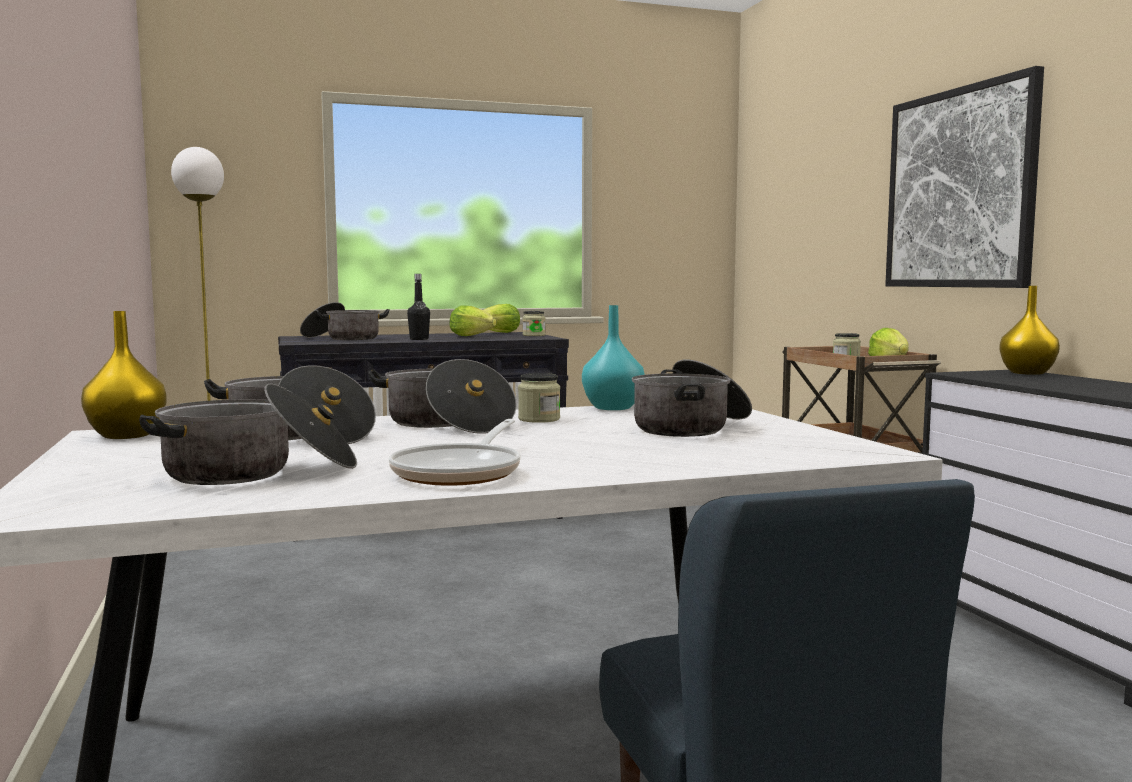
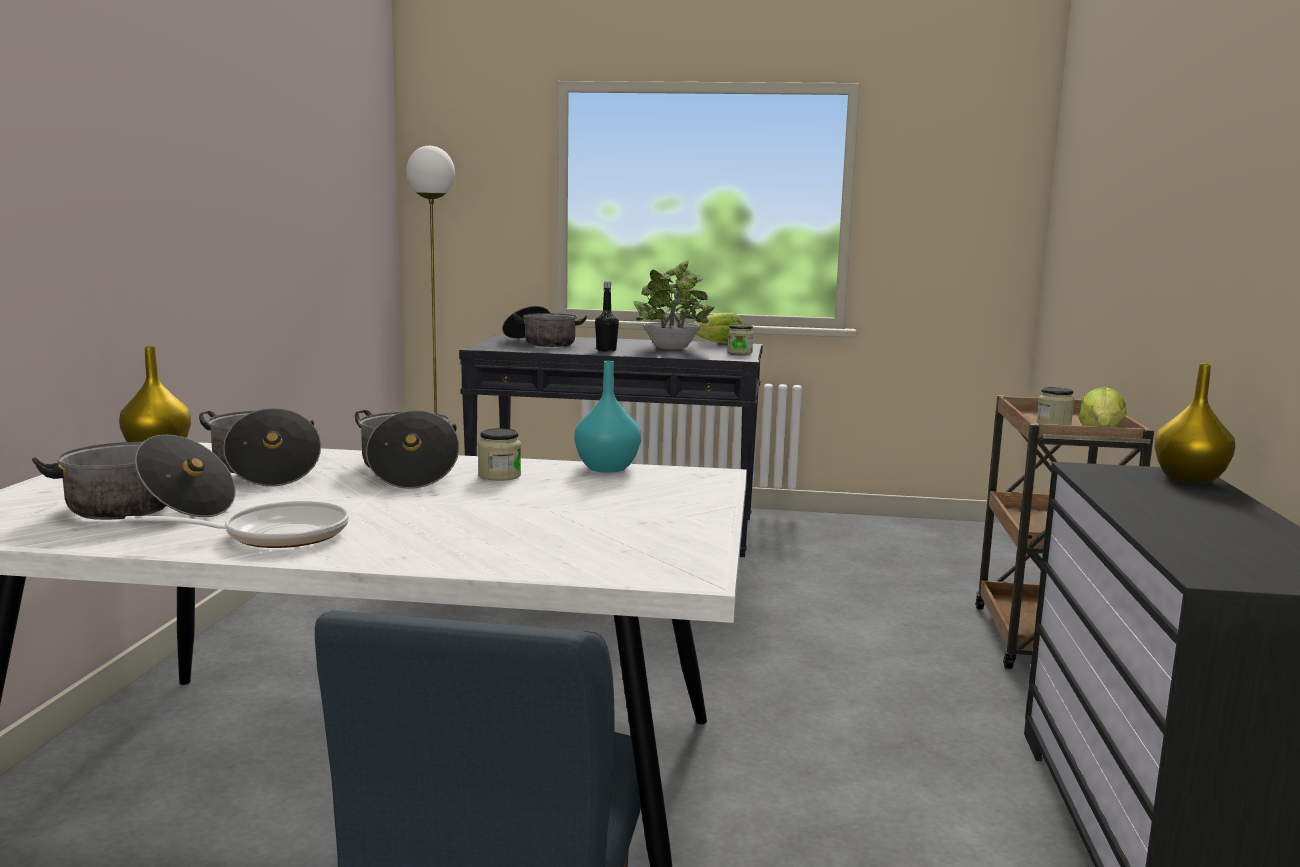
camera: 25 degrees right, 5 degrees up
frying pan [389,419,521,486] -> frying pan turned 150 degrees counterclockwise [124,501,349,548]
lettuce [450,305,496,336] -> potted plant [634,260,715,349]
cooking pot [632,359,752,437] -> none
picture [885,66,1044,288] -> none

